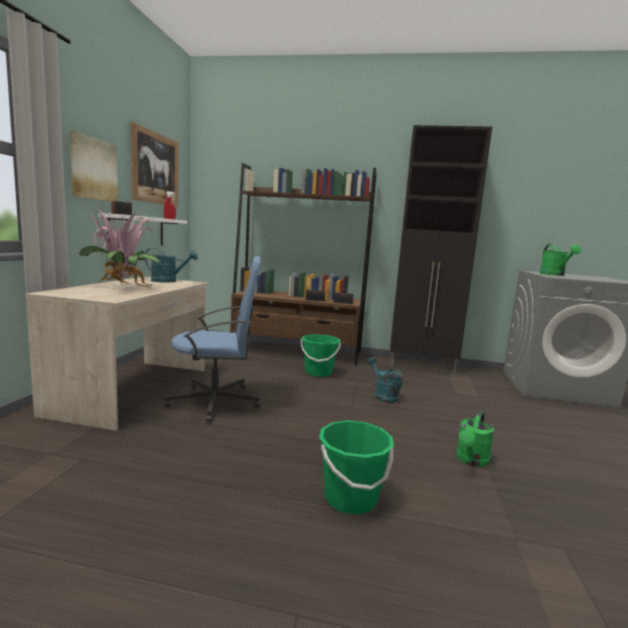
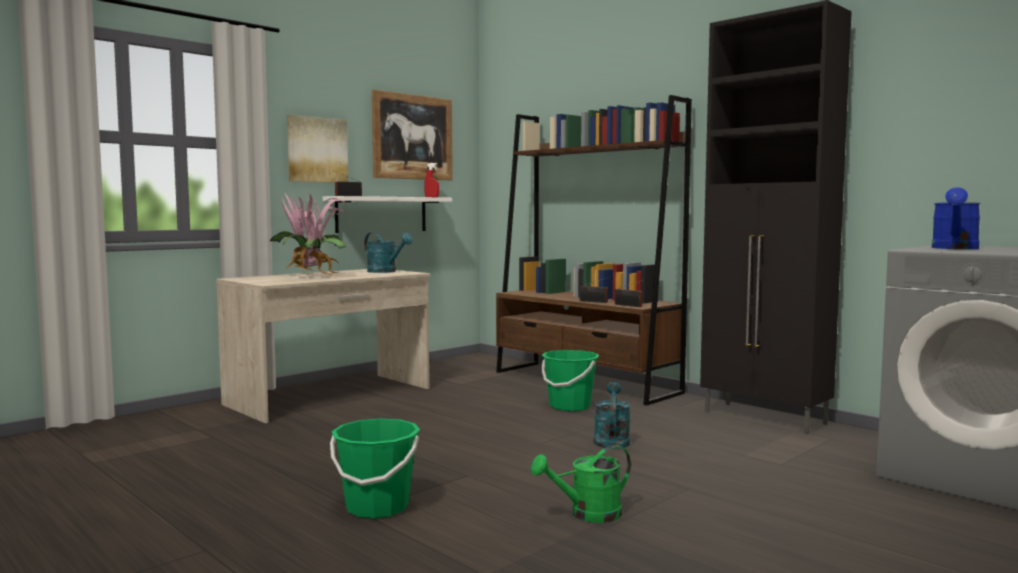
camera: 35 degrees right, 5 degrees down
blue office chair [164,256,261,422] -> none
green watering can [540,244,581,276] -> blue watering can [932,187,981,249]

